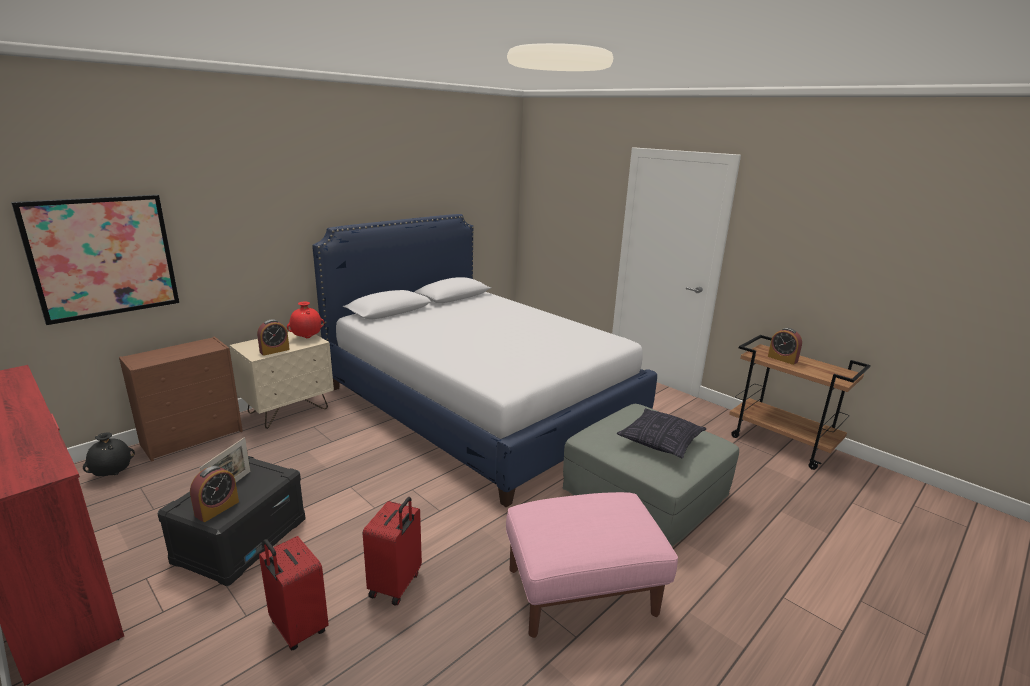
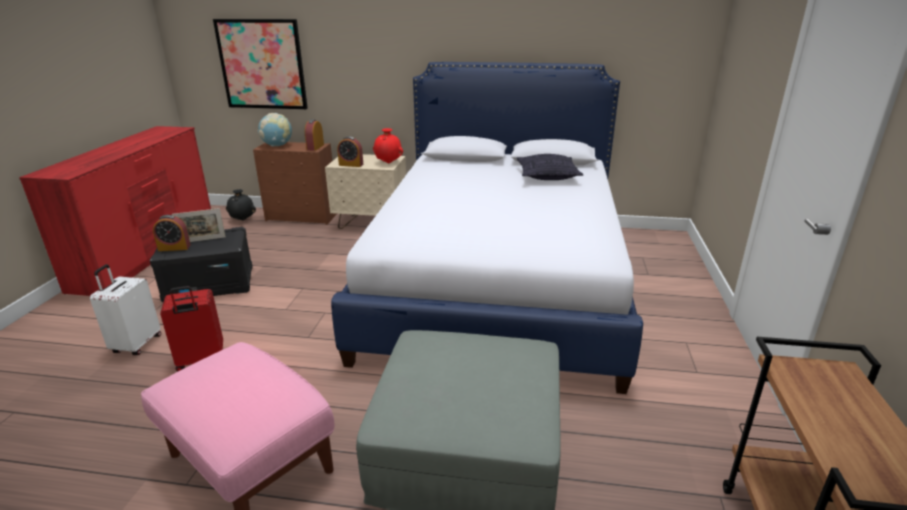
camera: 55 degrees right, 5 degrees up
red suitcase [259,536,329,650] -> white suitcase [90,264,161,355]
pillow [617,408,706,458] -> pillow moved to [517,154,583,180]
alarm clock [768,328,802,365] -> alarm clock moved to [305,119,324,151]
none -> globe [258,113,292,146]

